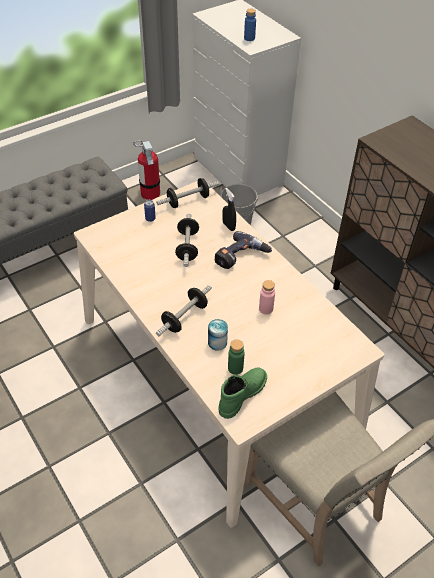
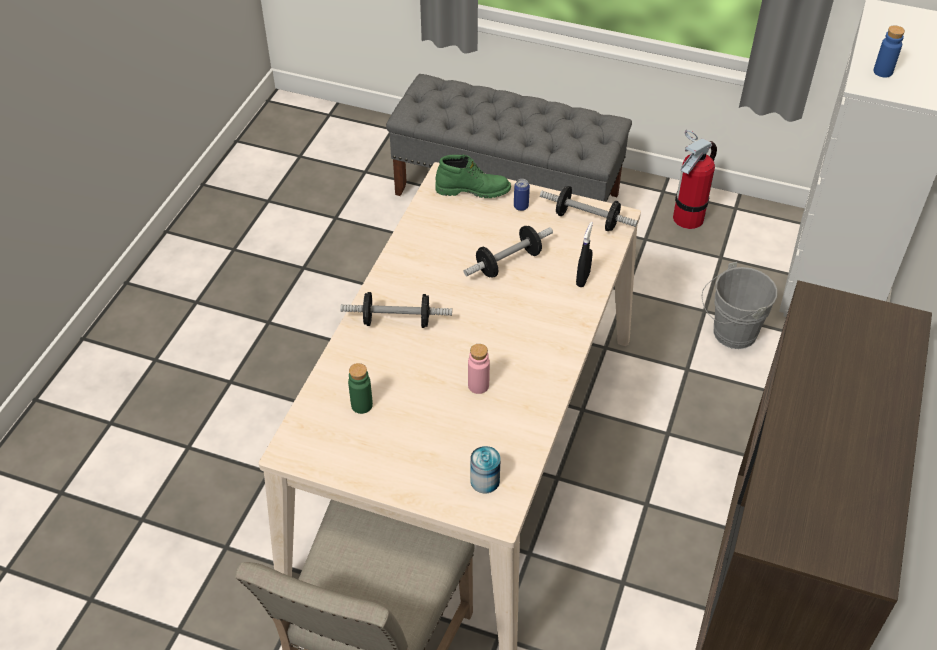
camera: 55 degrees right, 0 degrees up
can [208,319,228,351] -> can moved to [471,446,501,493]
power drill [215,231,272,269] -> none
green boot [218,367,267,419] -> green boot moved to [435,155,511,198]

